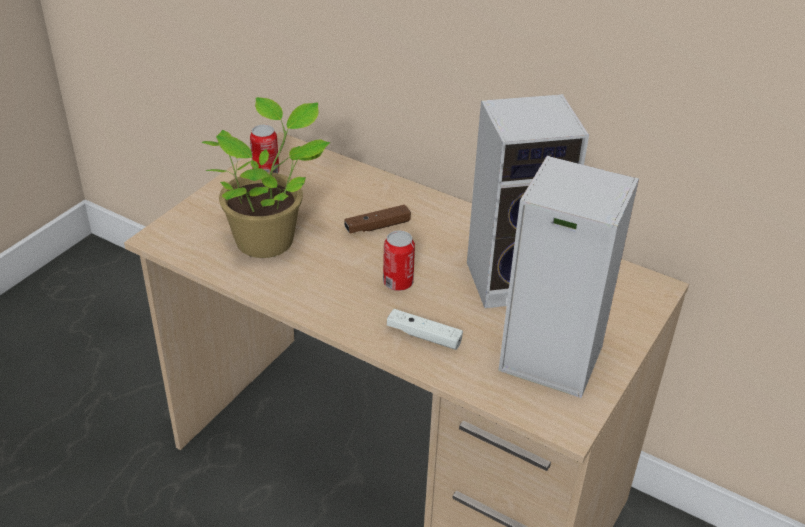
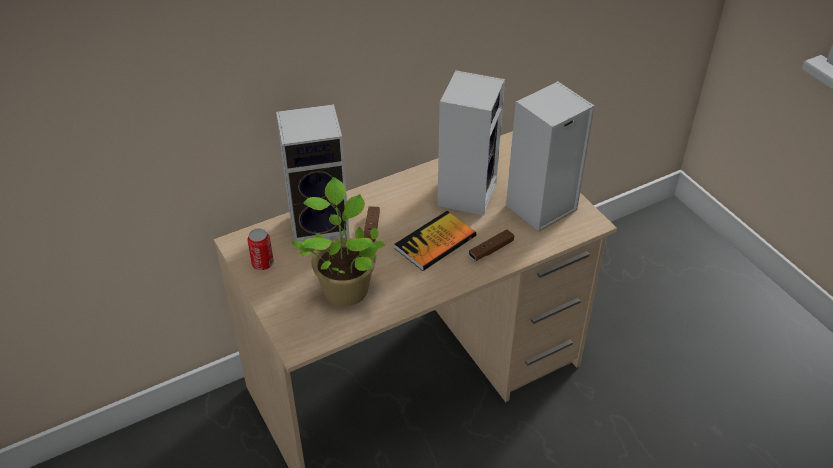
camera: 60 degrees left, 5 degrees up
can [383,230,415,291] -> book [394,211,476,271]
white game controller [387,309,463,350] -> brown game controller [469,229,514,261]
none -> speaker [276,104,350,250]

